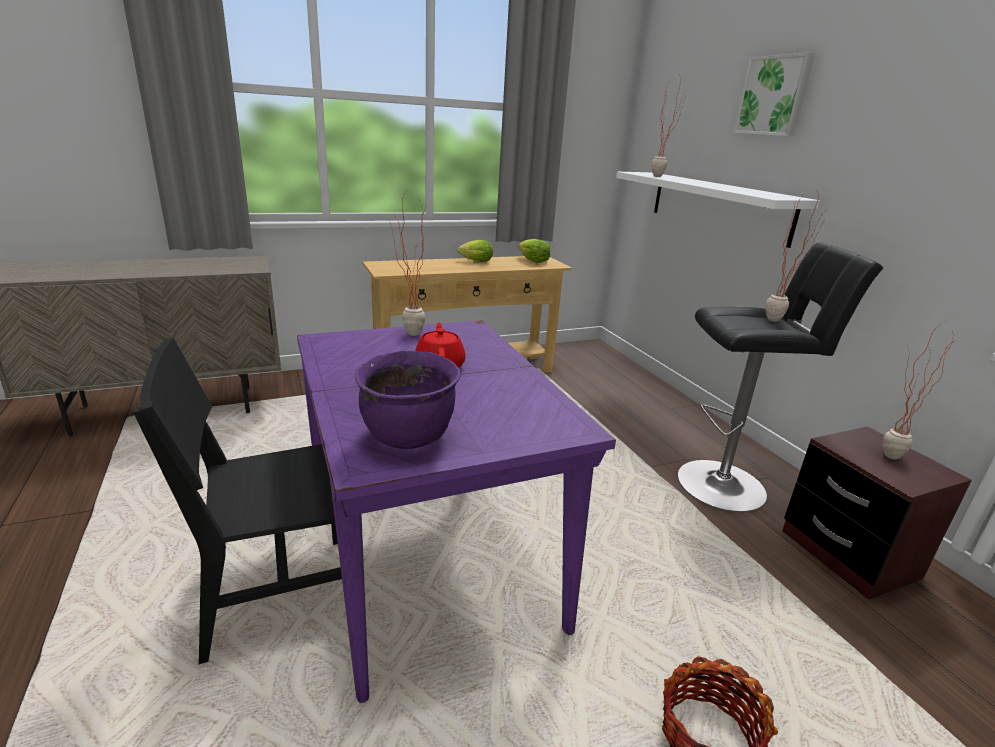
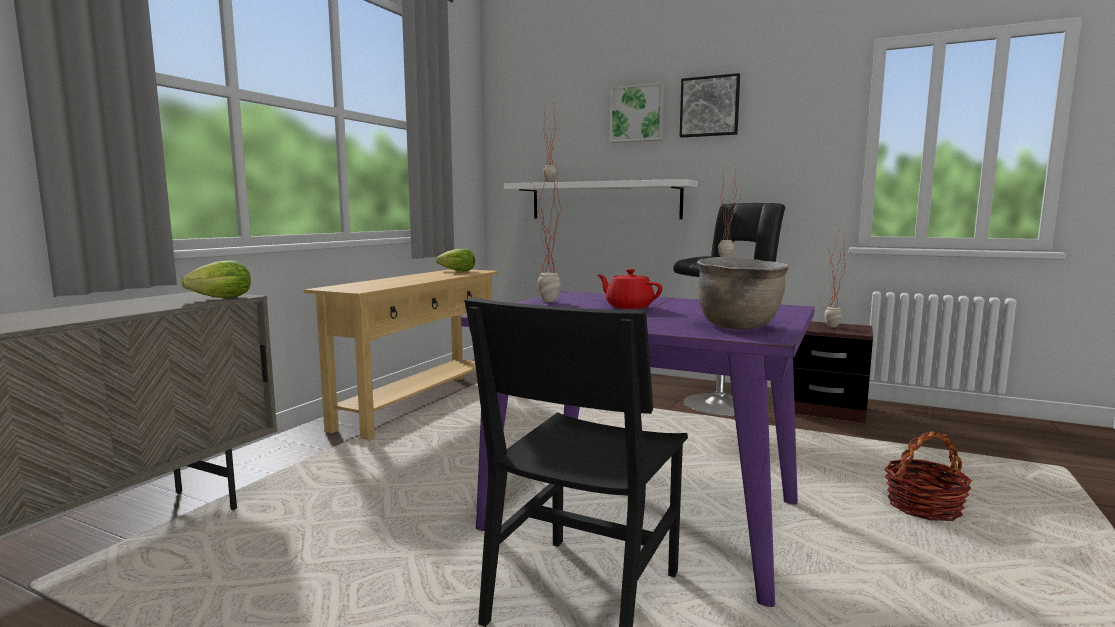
camera: 40 degrees left, 15 degrees down
purple cooking pot [355,351,461,449] -> brown cooking pot [697,257,789,329]
lettuce [458,240,493,262] -> lettuce moved to [182,260,251,298]
none -> picture [680,73,740,138]

